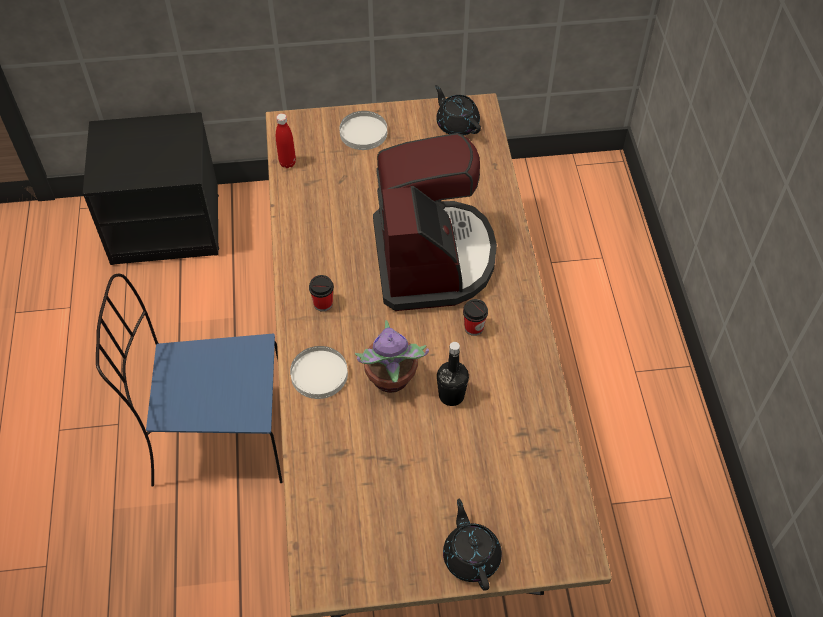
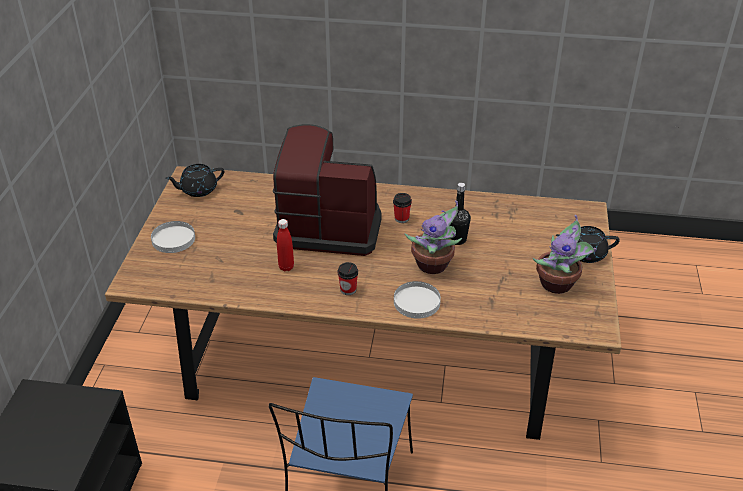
camera: 75 degrees left, 15 degrees down
red bottle [276,113,296,168] -> red bottle moved to [277,219,294,271]
none -> potted plant [533,215,596,294]

